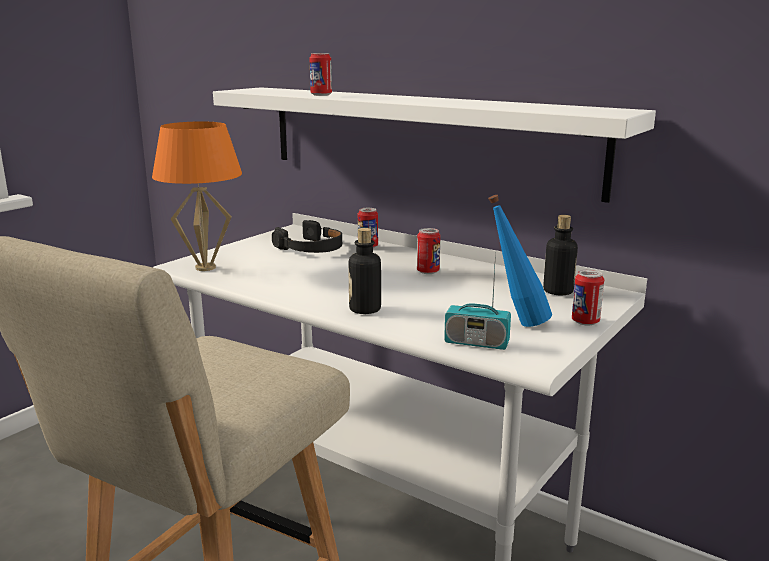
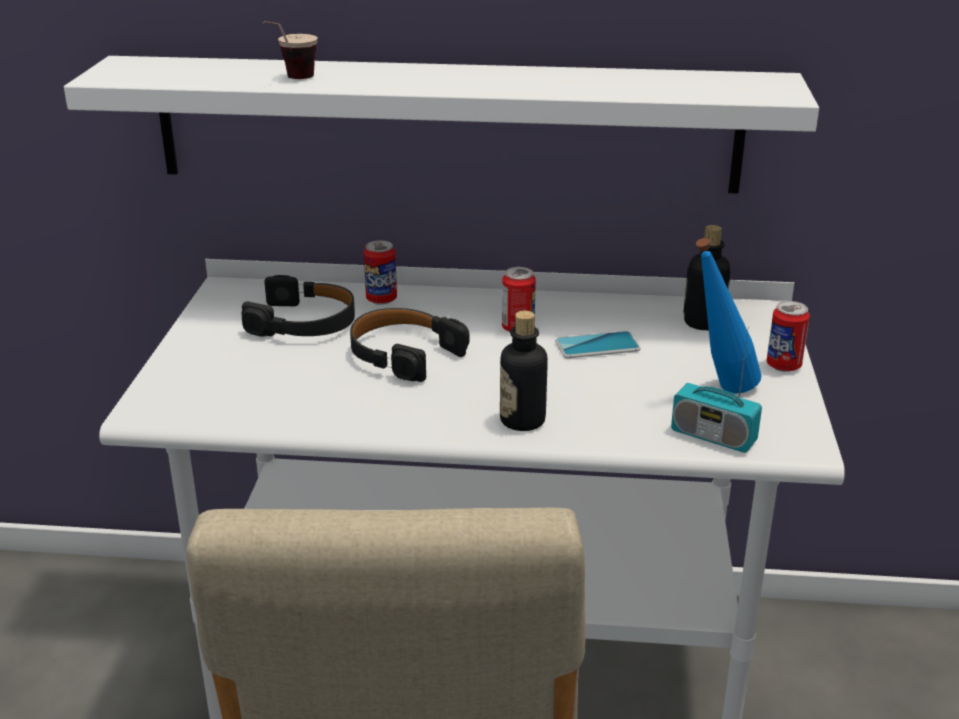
camera: 30 degrees left, 10 degrees up
orange table lamp [152,121,242,271] -> none
can [309,53,332,96] -> cup [263,21,318,79]
radio [444,252,511,350] -> radio turned 45 degrees clockwise [671,331,762,453]
none -> black headphones [350,308,470,382]
none -> phone [555,331,641,358]

